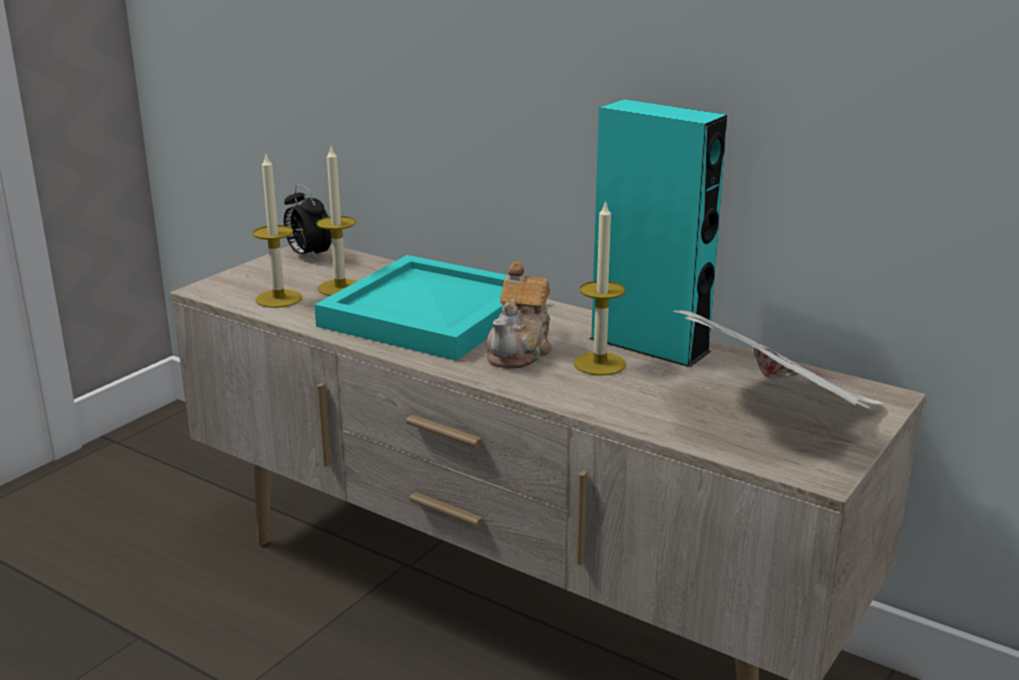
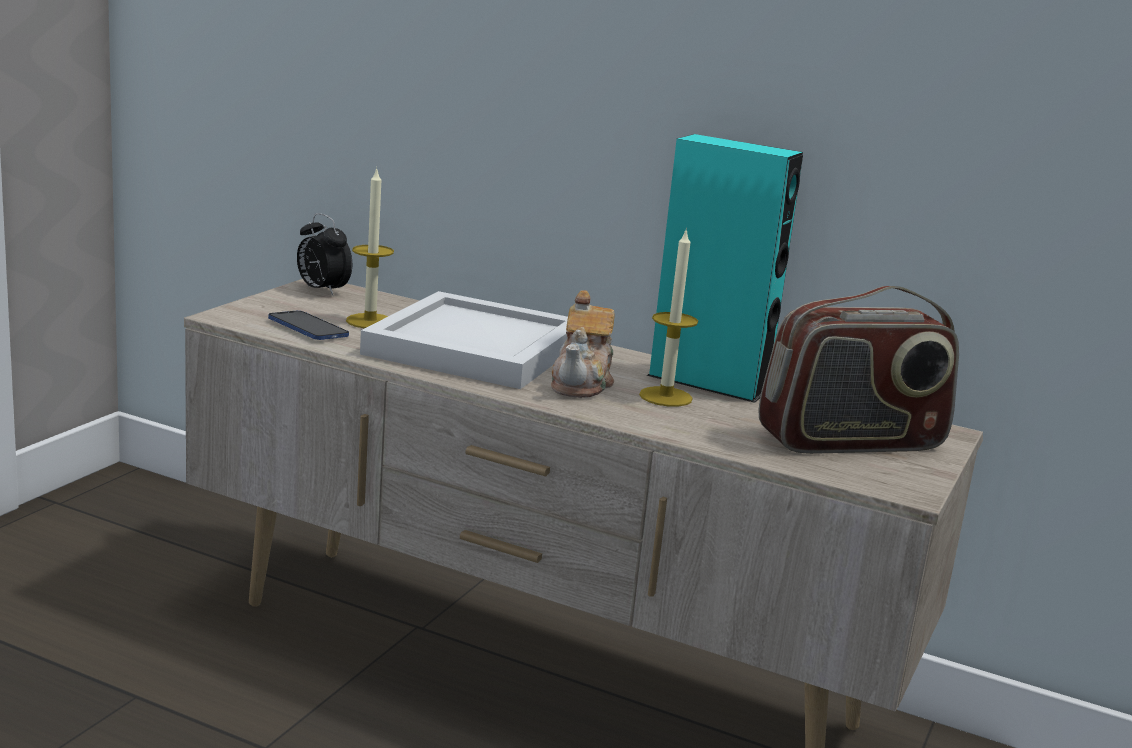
camera: 10 degrees left, 5 degrees down
candle [252,155,302,308] -> phone [268,311,349,340]
turquoise tray [314,255,508,361] -> white tray [360,291,568,389]
newspaper [673,310,883,409] -> radio [758,286,959,454]

